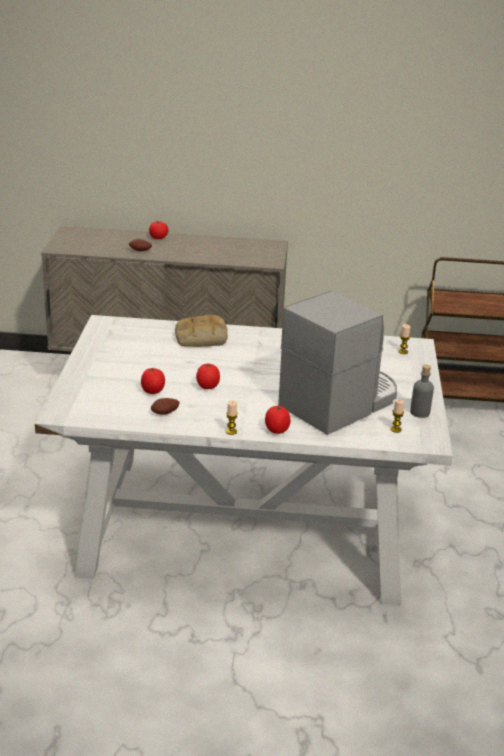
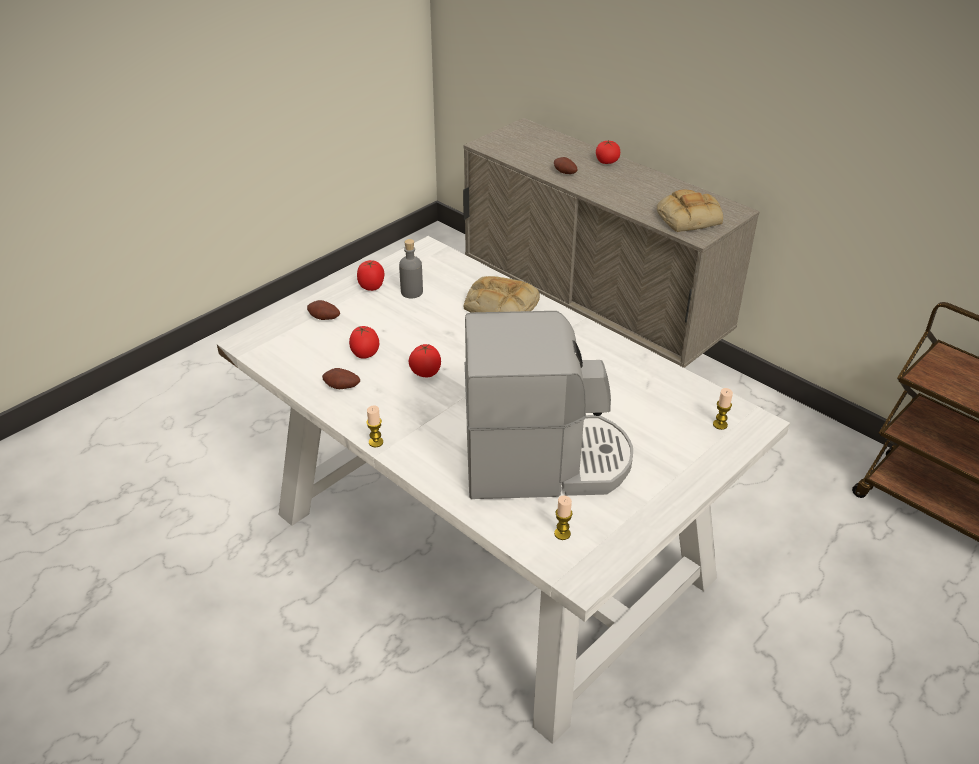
camera: 40 degrees right, 10 degrees up
tomato [265,406,290,434] -> tomato moved to [357,260,384,291]
grey bottle [410,364,434,418] -> grey bottle moved to [399,239,423,298]
none -> potato [307,300,340,320]
none -> bread [657,190,723,232]

